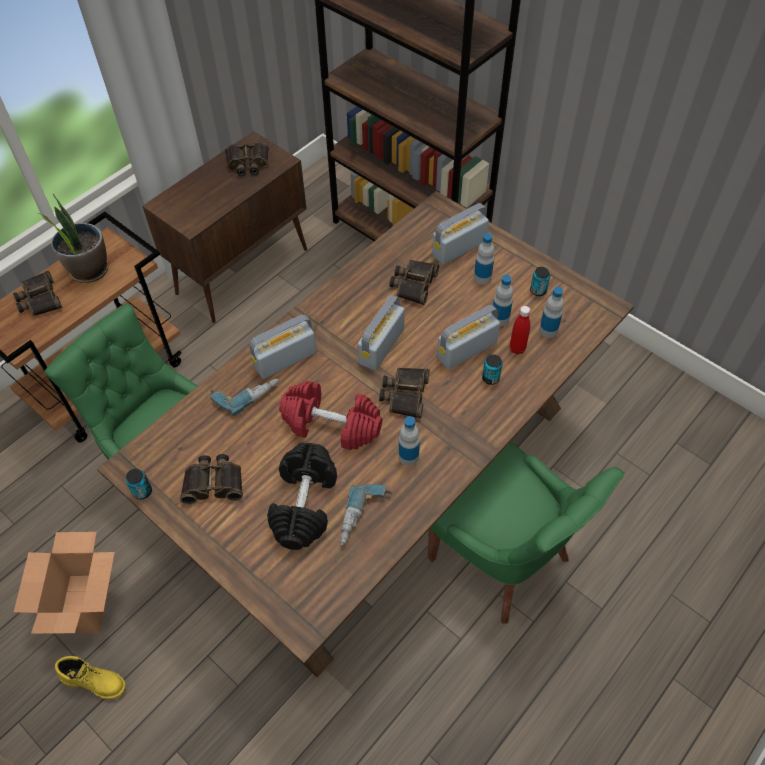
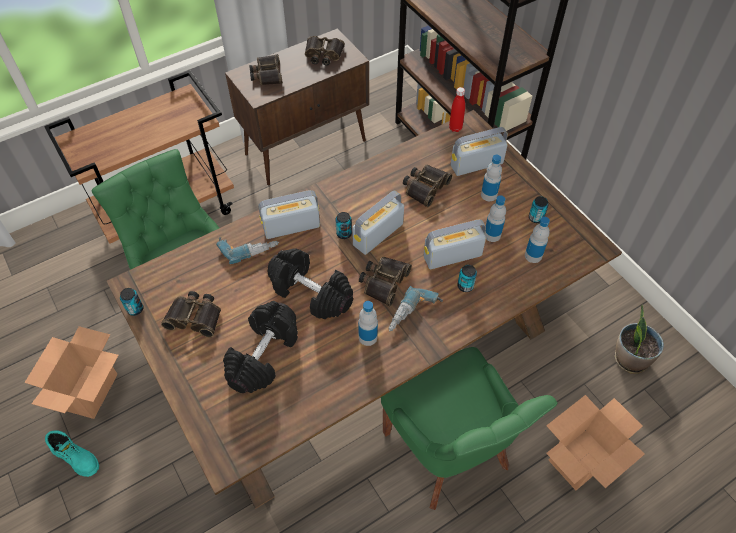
camera: 15 degrees right, 0 degrees up
binoculars [13,271,62,316] -> binoculars moved to [249,54,283,85]
potted plant [38,194,109,283] -> potted plant moved to [615,304,664,374]
yellow boot [55,656,126,699] -> turquoise boot [45,430,99,477]
red dumbbell [279,381,382,450] -> black dumbbell [268,249,353,319]
power drill [340,484,393,546] -> power drill moved to [388,286,443,332]
red bottle [510,306,530,354] -> red bottle moved to [449,87,465,132]
none -> can [336,212,352,239]
none -> cardboard box [546,395,645,490]

